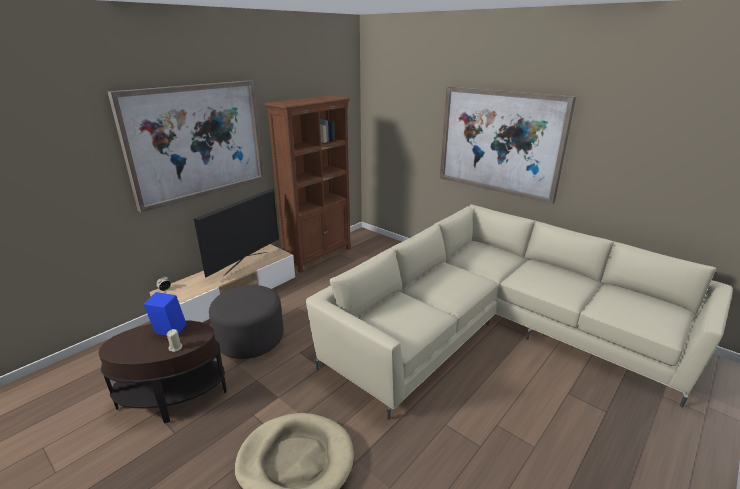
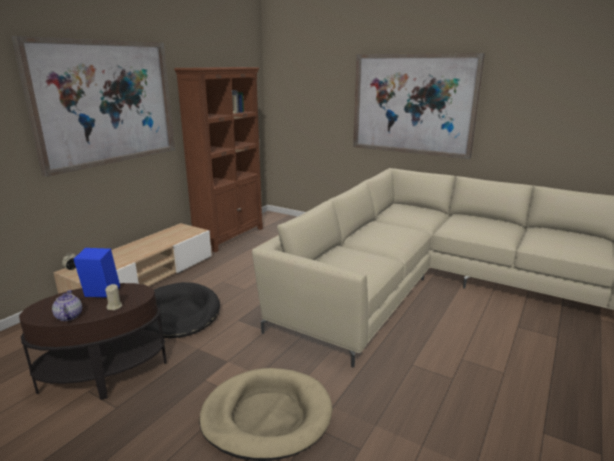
camera: 10 degrees left, 5 degrees down
television [194,188,279,278] -> none
grey ottoman [209,285,284,359] -> black dog bed [143,282,220,338]
none -> teapot [52,290,82,321]

